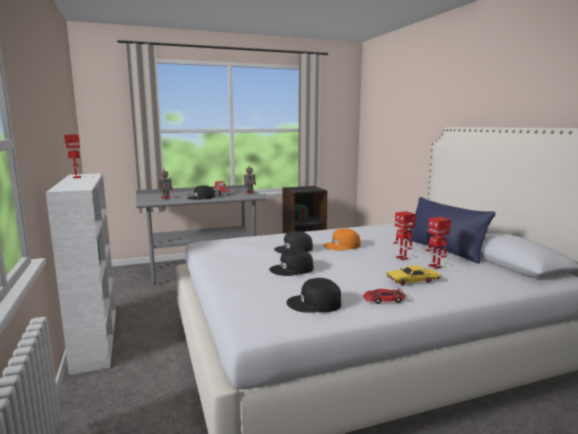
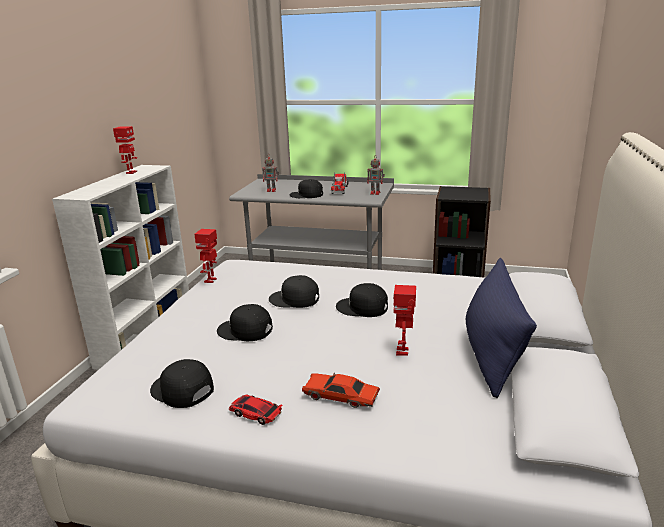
camera: 35 degrees right, 10 degrees up
orange cap [323,229,361,251] -> black cap [336,283,388,317]
yellow toy car [386,265,441,286] -> red toy car [302,372,380,408]
toy robot [425,217,451,269] -> toy robot moved to [194,229,217,283]

